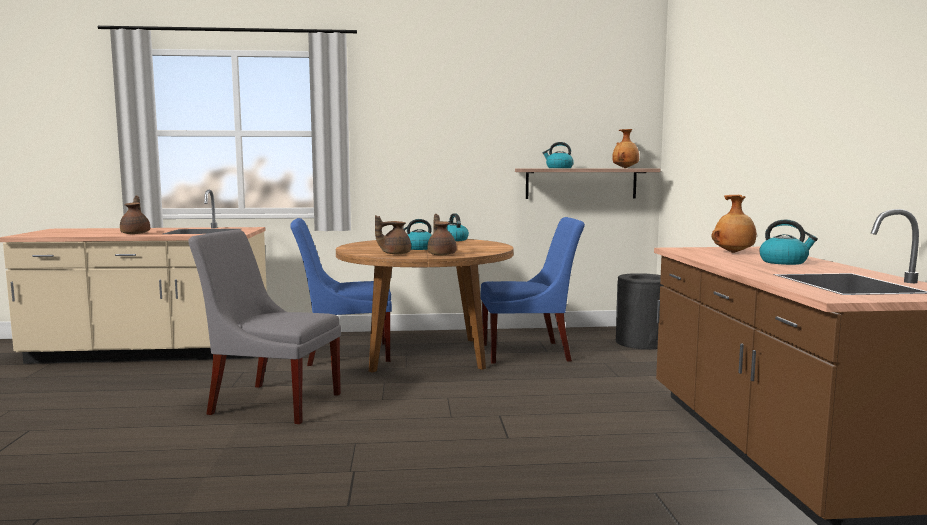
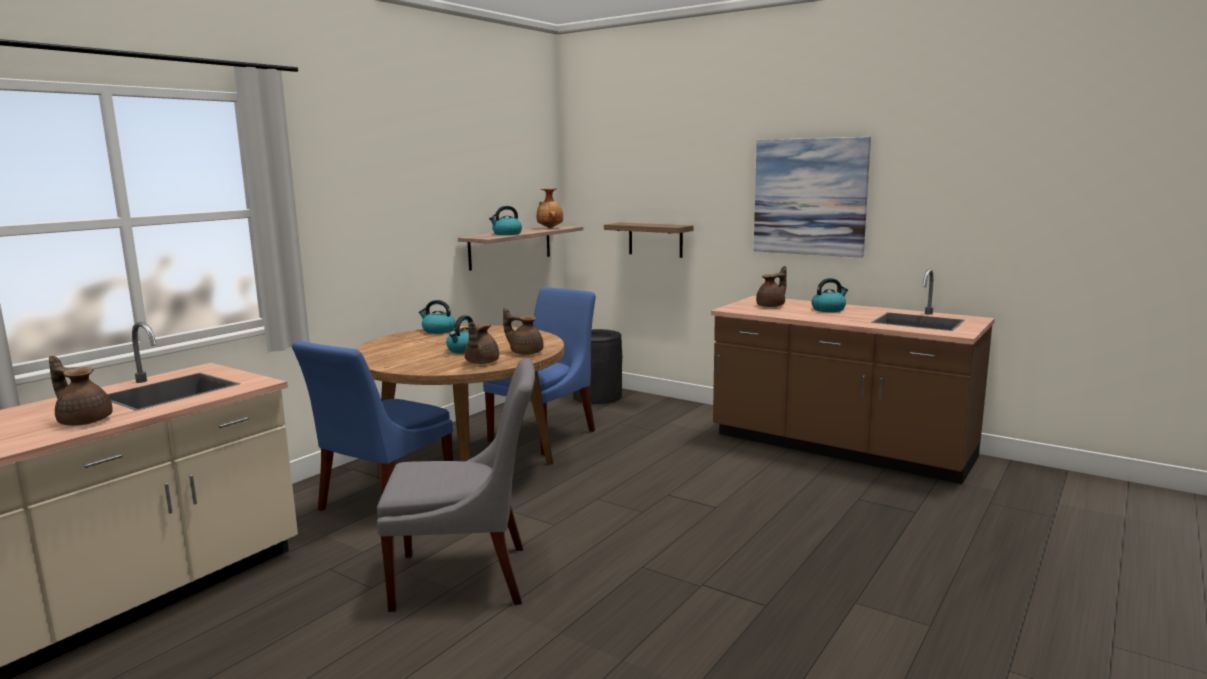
camera: 50 degrees left, 5 degrees up
grey chair [188,229,341,424] -> grey chair turned 150 degrees counterclockwise [377,359,535,612]
brown vase [712,195,757,253] -> brown teapot [756,266,787,307]
none -> shelf [604,222,694,258]
none -> picture [754,137,871,258]

